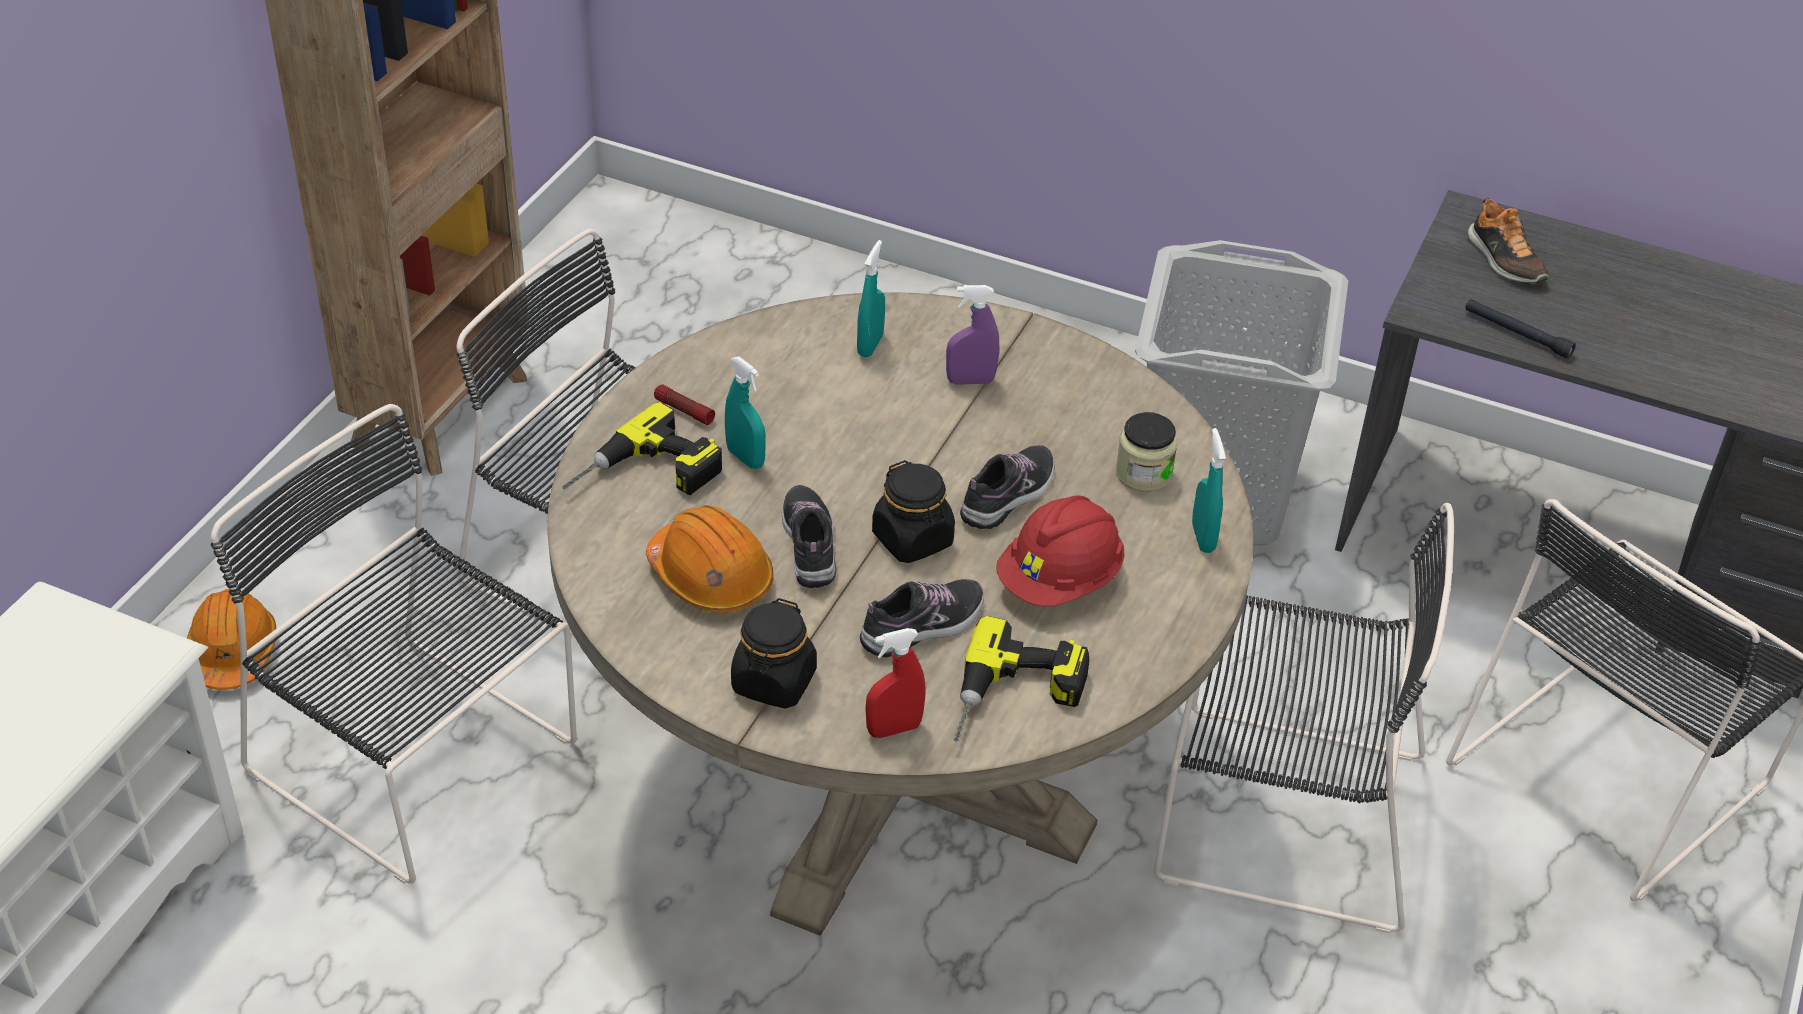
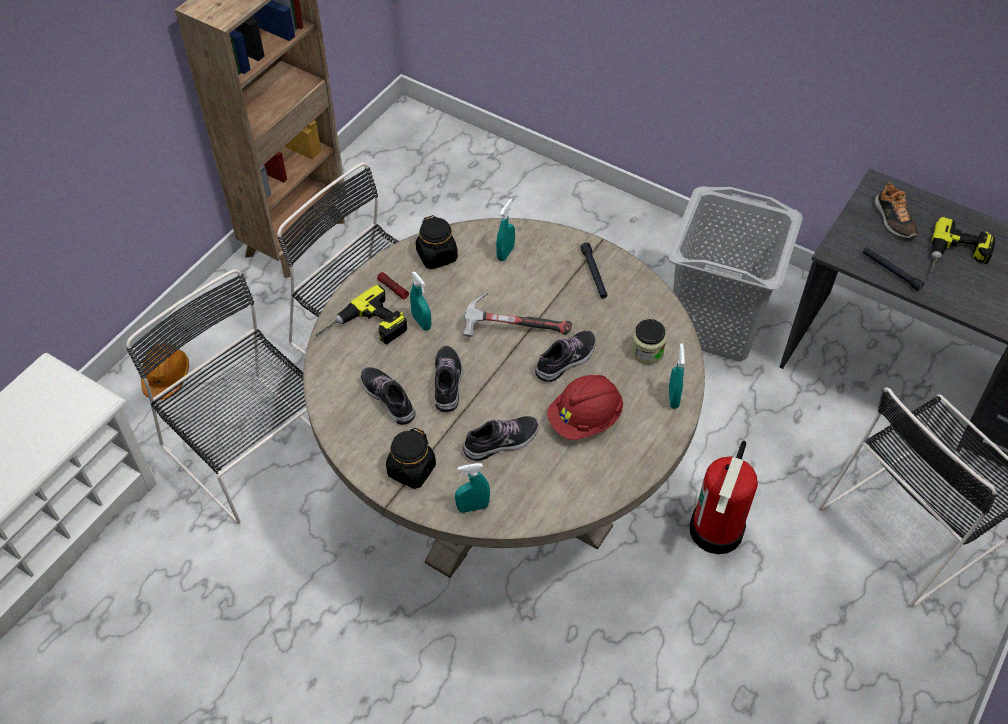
camera: 10 degrees right, 10 degrees up
orange hard hat [646,505,774,613] -> shoe [361,367,415,425]
red spray bottle [865,628,926,738] -> turquoise spray bottle [455,463,490,513]
black jar [872,460,955,563] -> black jar moved to [416,215,458,269]
purple spray bottle [946,285,999,385] -> none
power drill [953,616,1089,742] -> power drill moved to [930,217,995,275]
black chair [1154,503,1454,934] -> fire extinguisher [690,441,758,554]
none -> hammer [463,293,572,337]
none -> black flashlight [580,242,608,298]

